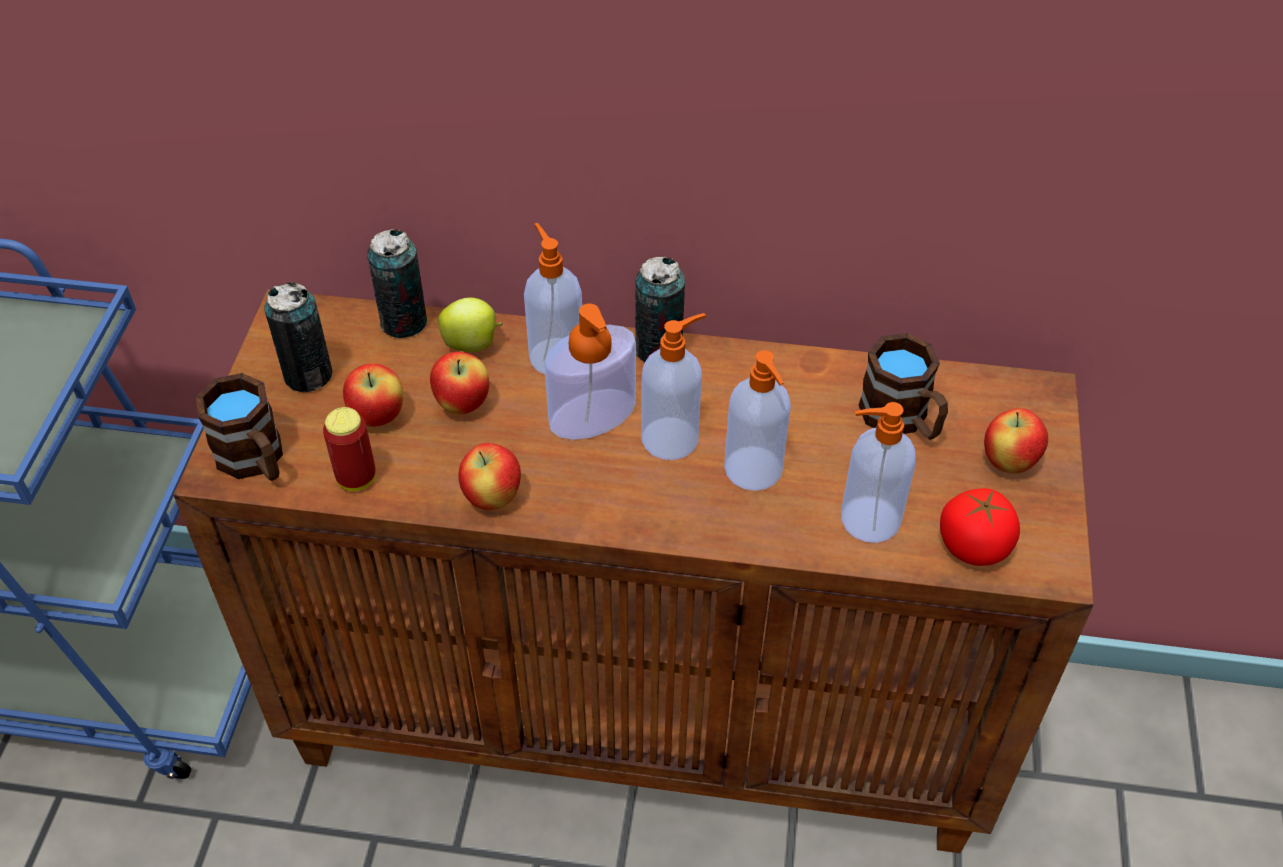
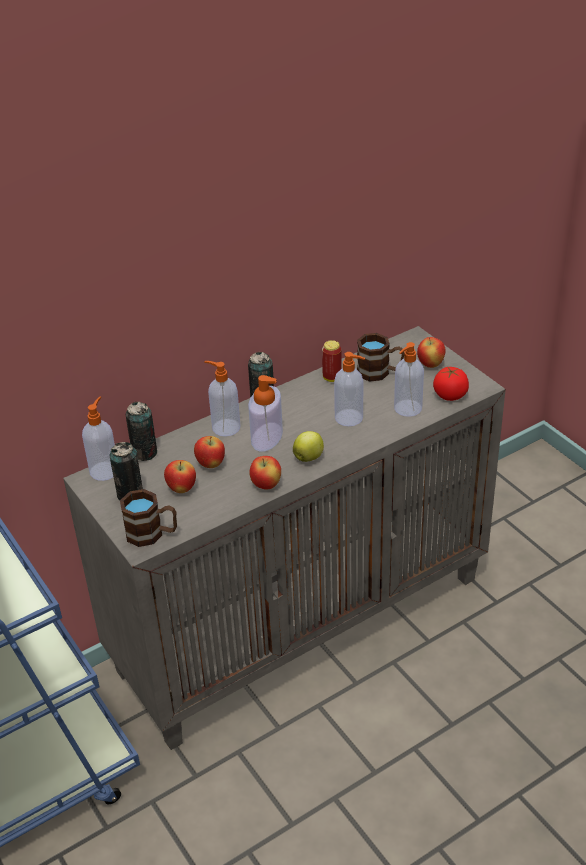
camera: 40 degrees left, 10 degrees down
brown cabinet [173,289,1094,853] -> grey cabinet [63,326,506,750]
can [323,407,376,491] -> can moved to [322,340,342,382]
apple [438,298,503,352] -> apple moved to [293,431,324,462]
soap dispenser [641,313,706,460] -> soap dispenser moved to [82,396,115,481]

